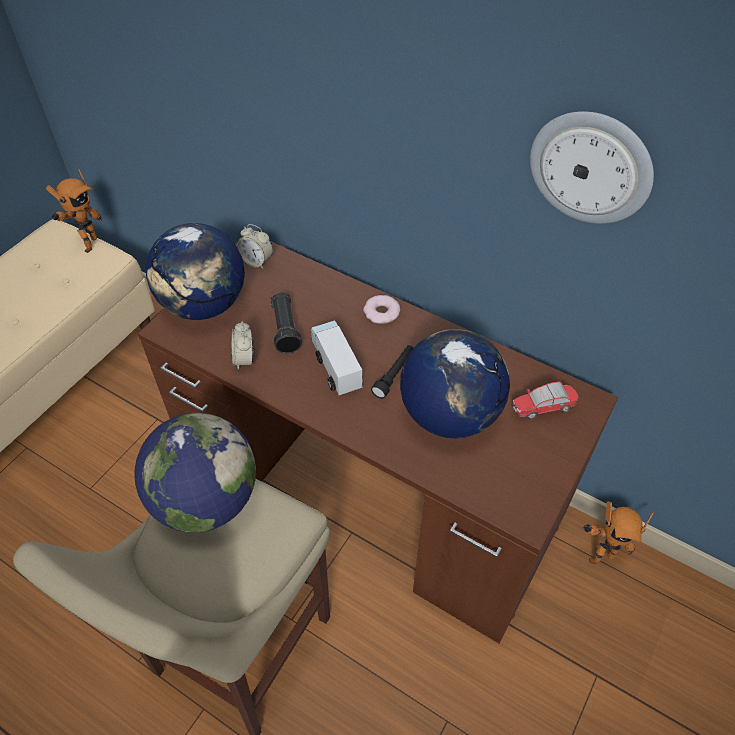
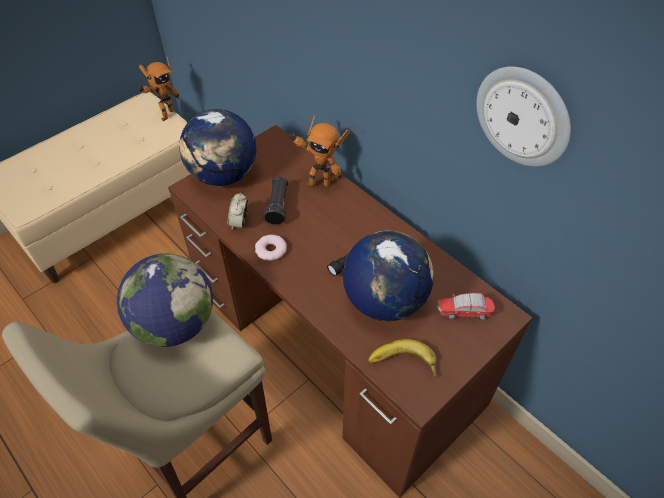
camera: 15 degrees right, 0 degrees up
alarm clock [236,224,273,268] -> none
toy truck [311,321,363,395] -> none
donut [363,295,400,324] -> donut moved to [255,235,287,261]
toy robot [582,501,654,564] -> toy robot moved to [288,115,350,188]
none -> banana [368,339,437,378]

